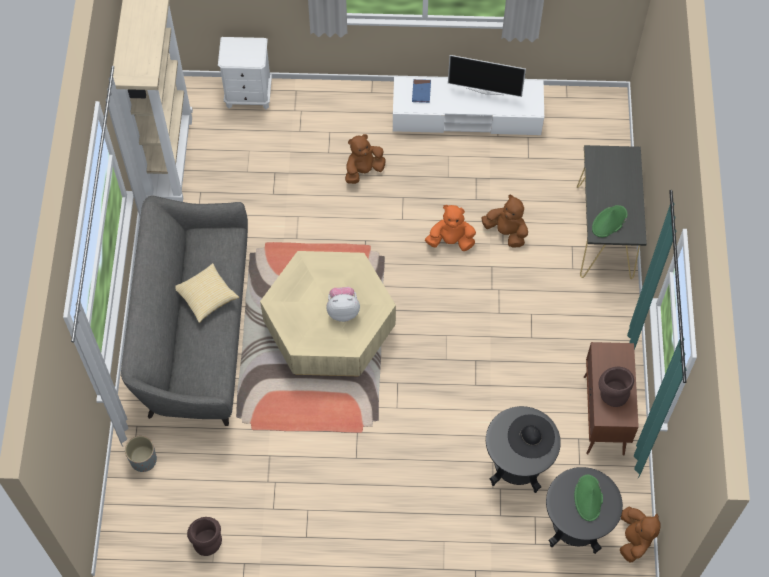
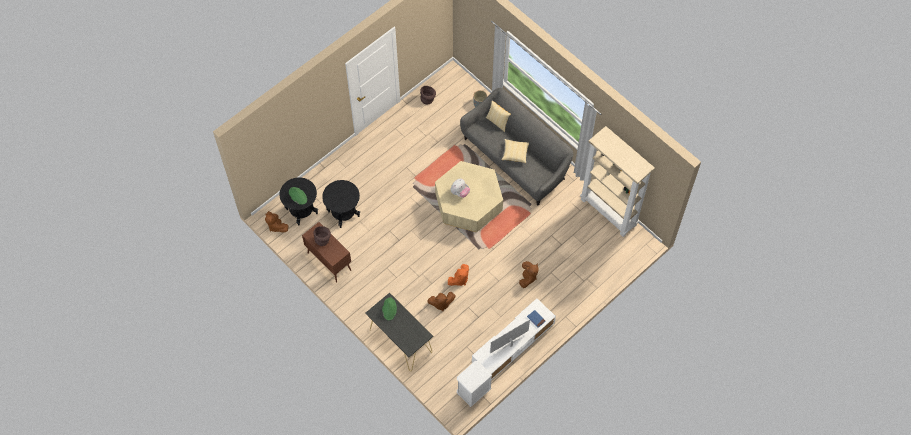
camera: 135 degrees right, 0 degrees up
white nightstand [218,37,272,109] -> white nightstand moved to [457,361,492,407]
black hat [508,414,555,458] -> none
none -> pillow [486,100,511,132]

